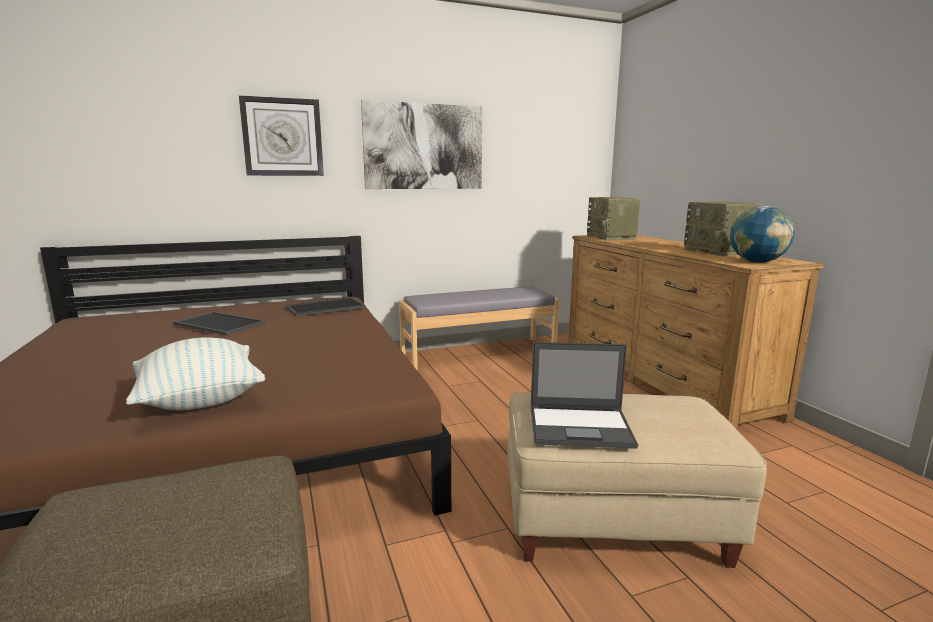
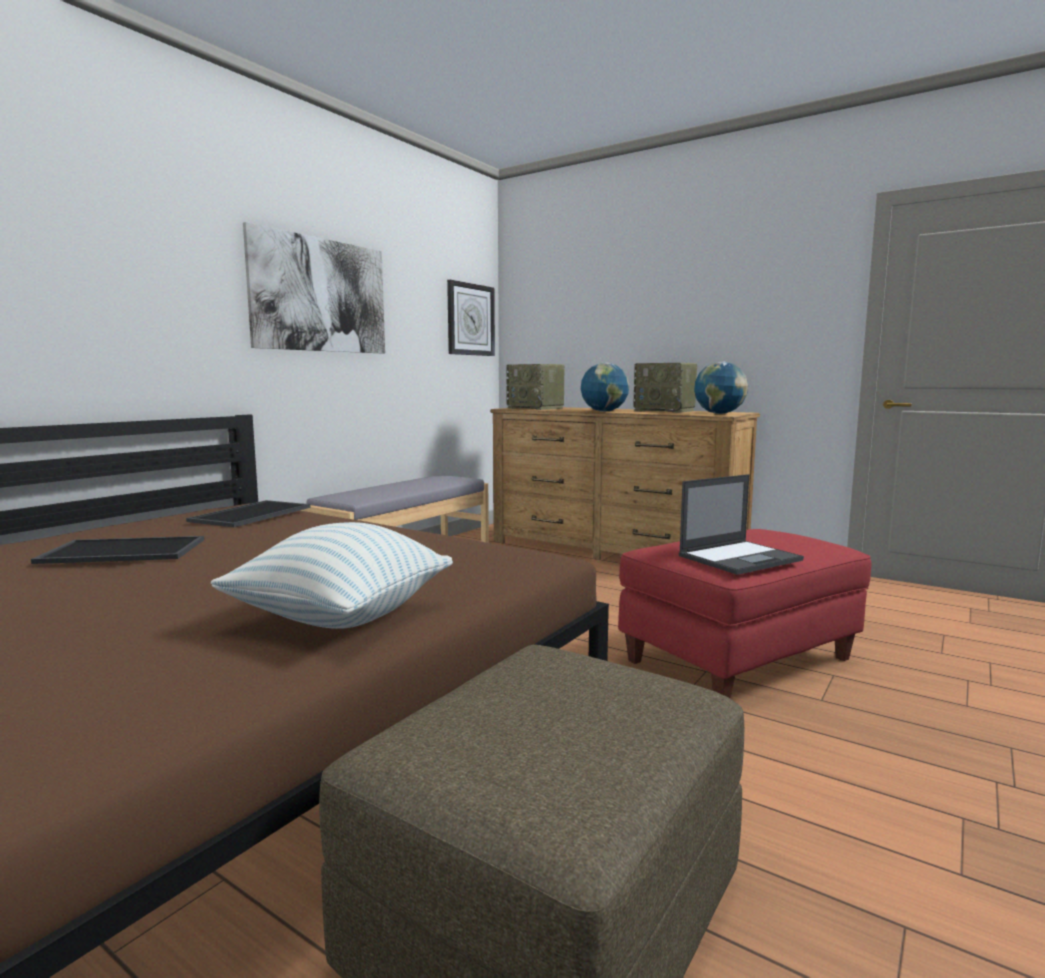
camera: 35 degrees left, 5 degrees down
wall clock [239,95,324,176] -> wall clock moved to [447,280,495,356]
beige ottoman [507,392,767,568] -> red ottoman [618,529,871,698]
none -> globe [581,363,629,412]

